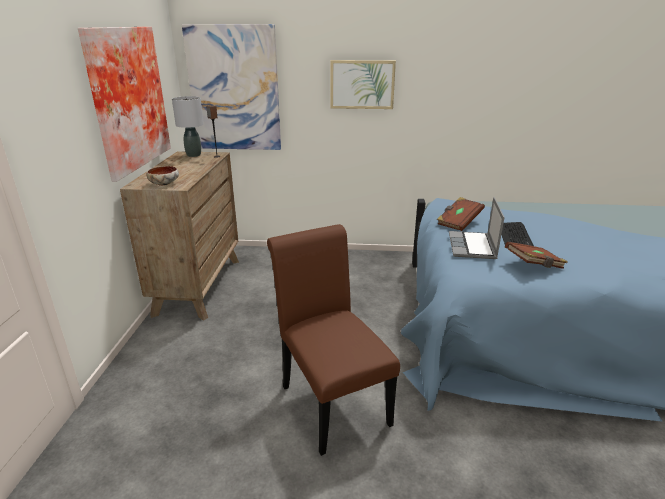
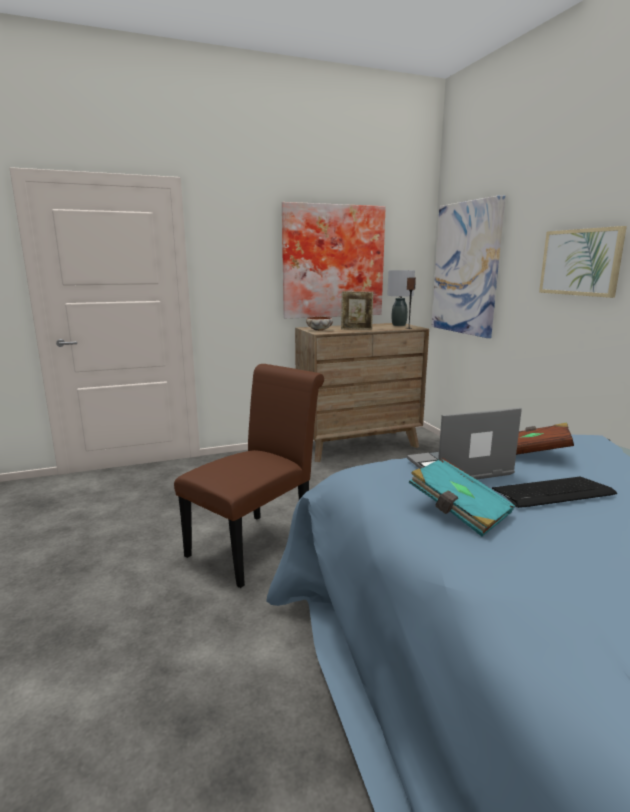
camera: 65 degrees right, 10 degrees down
brown book [505,242,568,269] -> turquoise book [409,458,515,536]
none -> picture frame [341,291,373,330]

